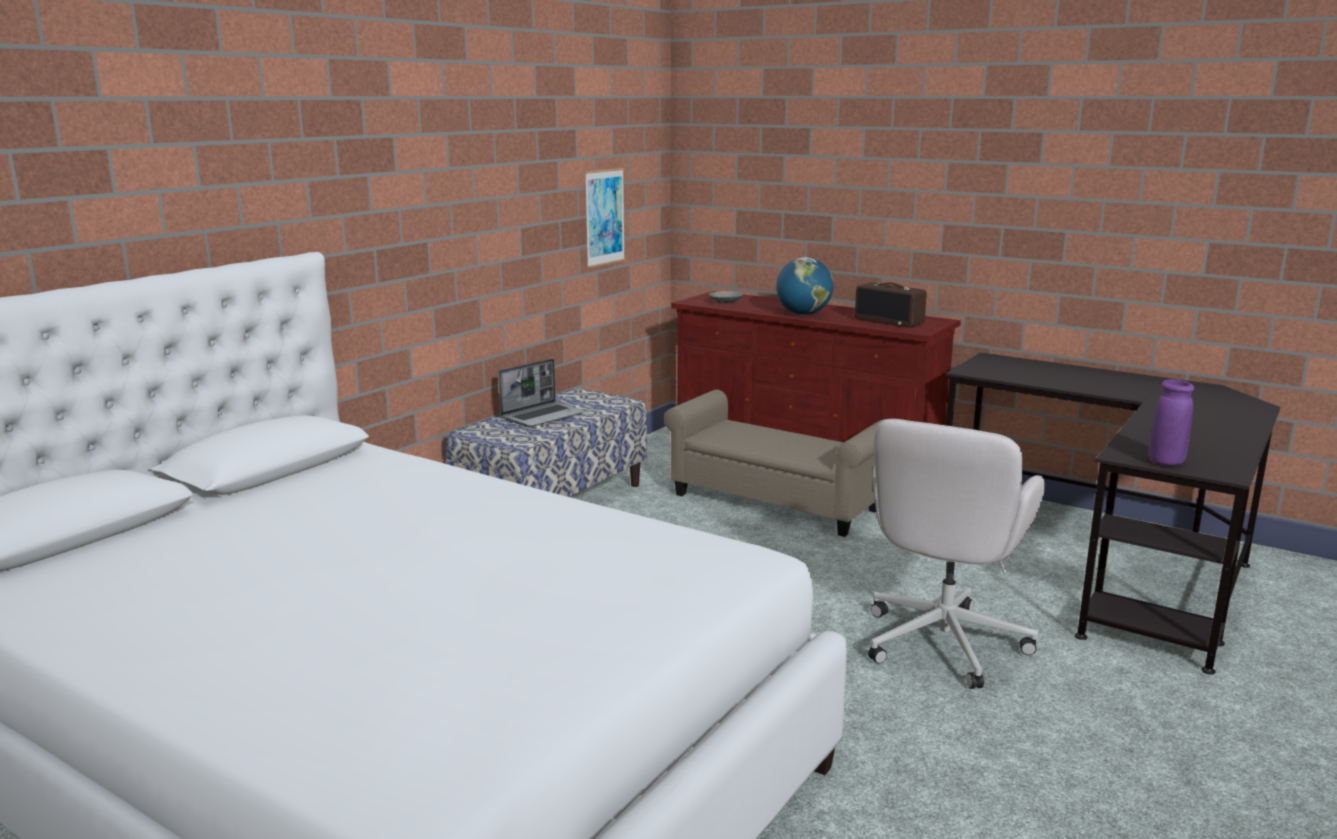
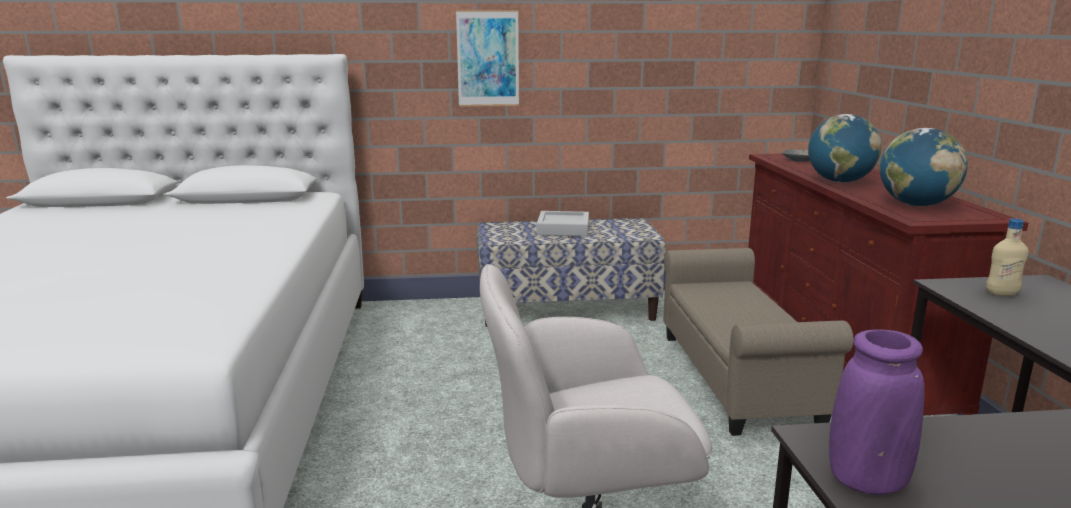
camera: 50 degrees right, 0 degrees up
laptop [498,359,585,427] -> grey tray [536,211,589,236]
picture [585,168,625,268] -> picture moved to [456,10,519,107]
radio [855,283,927,328] -> globe [880,128,968,206]
none -> beige bottle [986,218,1028,296]

